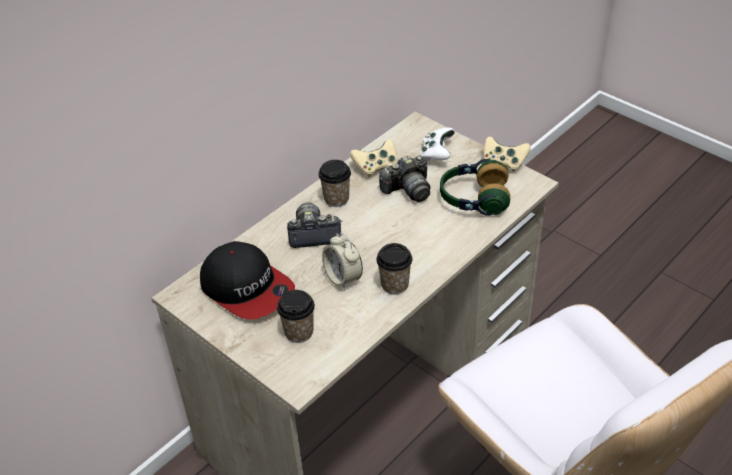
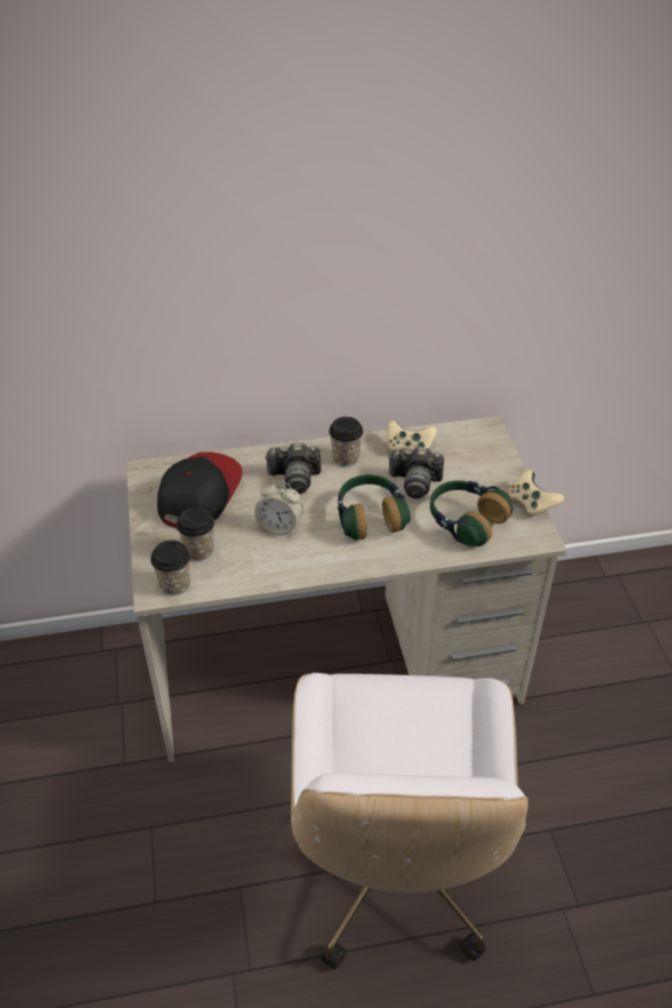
camera: 35 degrees right, 0 degrees up
cap [200,241,295,319] -> cap turned 150 degrees counterclockwise [157,452,243,528]
camera [287,202,342,248] -> camera turned 150 degrees clockwise [264,442,321,494]
alarm clock [322,232,363,290] -> alarm clock turned 75 degrees counterclockwise [255,480,303,536]
cup [376,243,412,295] -> cup moved to [151,540,190,596]
white game controller [420,128,455,161] -> none
none -> headphones [338,474,411,540]

